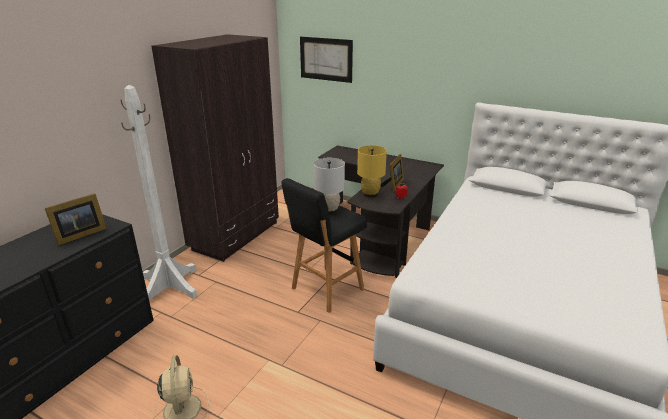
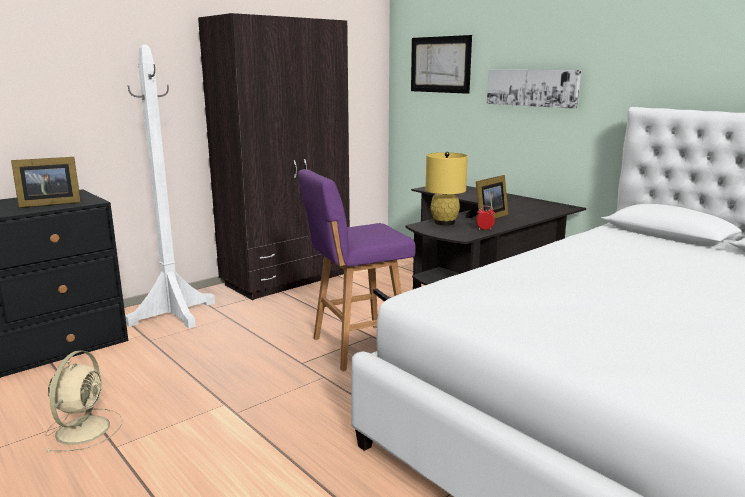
camera: 20 degrees right, 10 degrees down
black stool [281,178,367,313] -> purple stool [298,169,415,371]
white table lamp [313,158,345,214] -> none
none -> picture [487,70,581,109]

